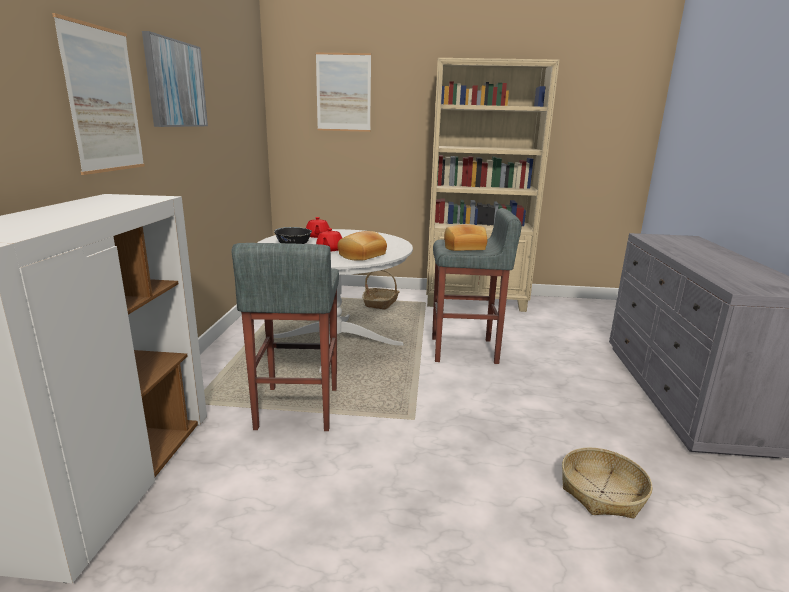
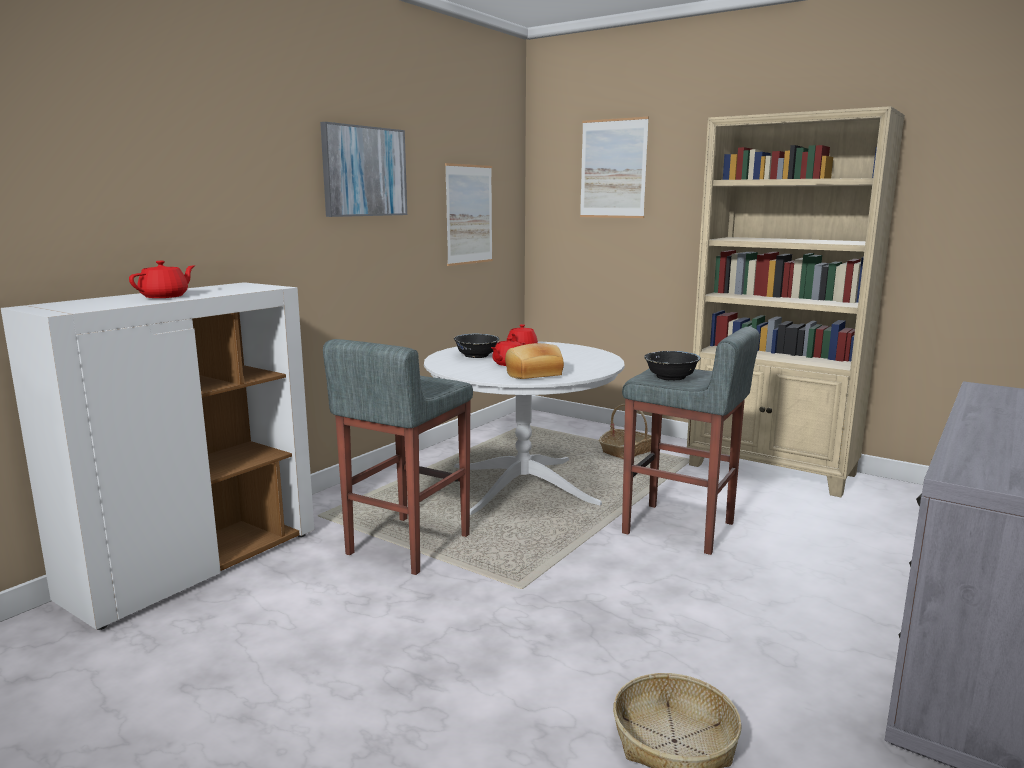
camera: 30 degrees right, 5 degrees down
picture [52,13,145,175] -> picture moved to [445,163,493,266]
bread [444,224,487,251] -> black bowl [644,351,701,380]
none -> red teapot [129,261,195,298]

